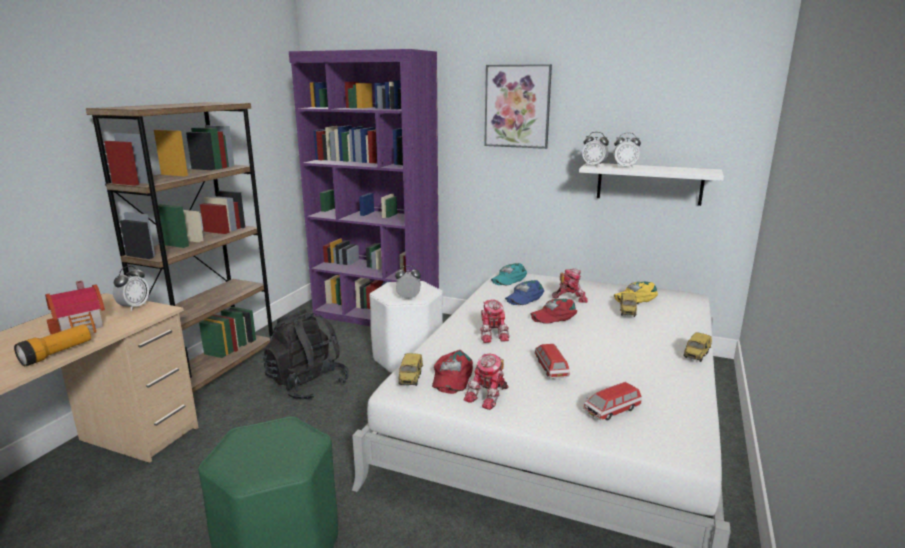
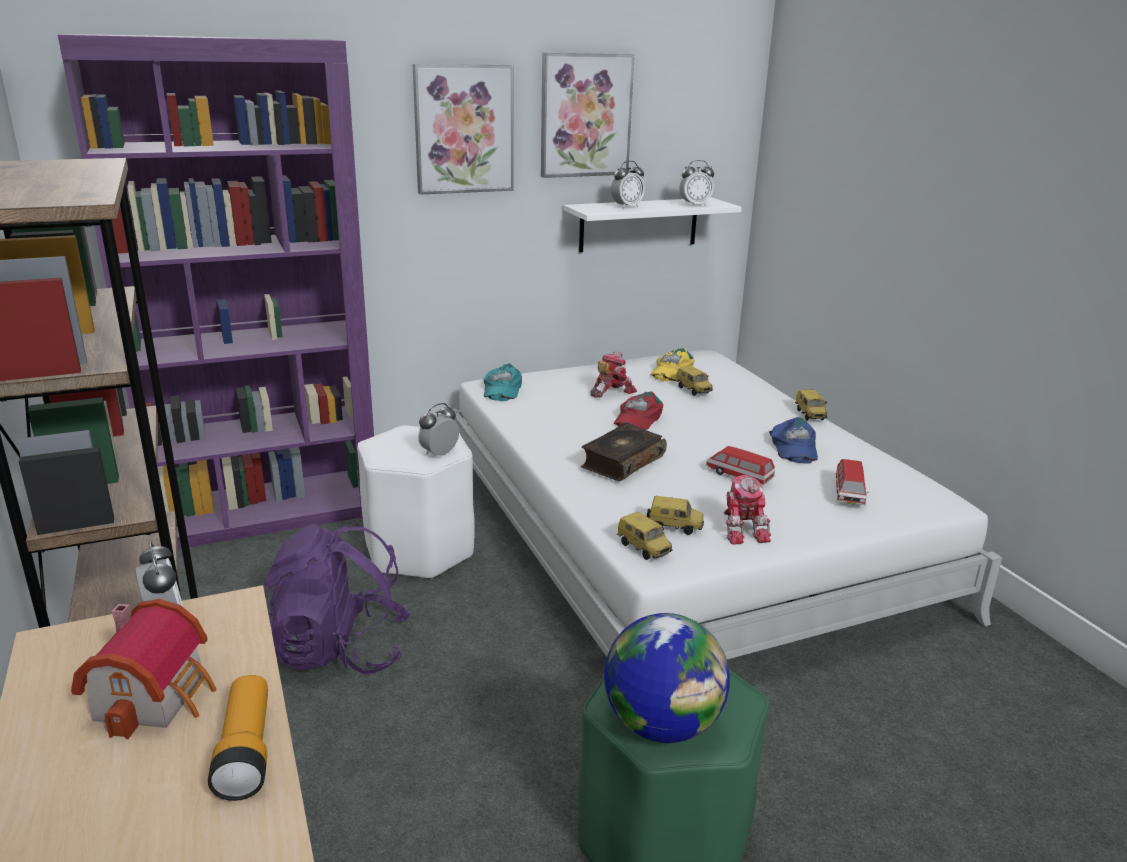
camera: 45 degrees left, 5 degrees up
black backpack [263,309,349,400] -> purple backpack [265,523,411,674]
red cap [432,350,473,394] -> toy car [647,496,704,535]
toy robot [480,300,510,343] -> book [580,423,667,482]
blue cap [505,280,544,305] -> blue cap moved to [769,417,818,464]
alarm clock [582,132,609,167] -> alarm clock moved to [679,160,714,207]
none -> picture [541,53,634,178]
none -> globe [604,613,730,743]

